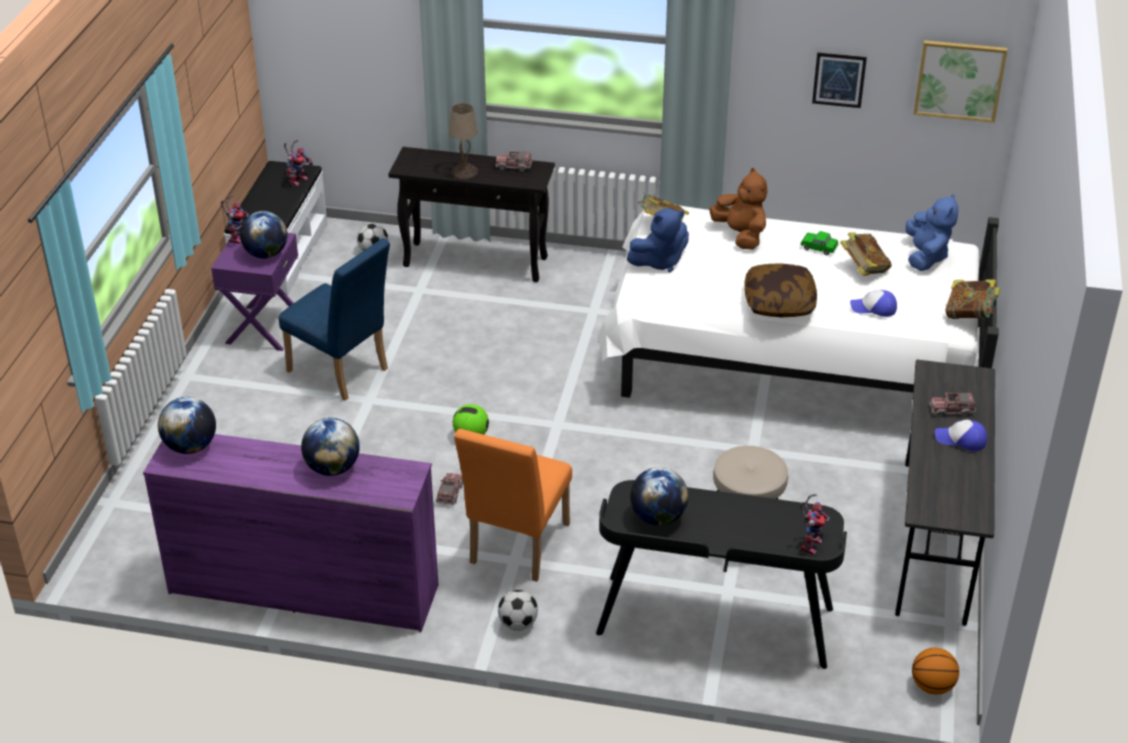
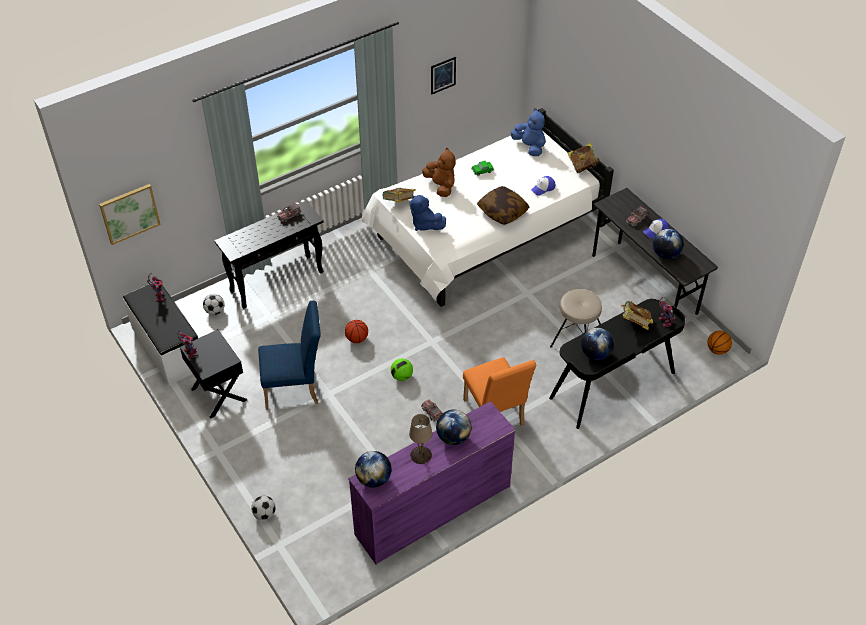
camera: 45 degrees left, 10 degrees up
purple nightstand [211,233,298,351] -> black nightstand [180,329,247,418]
globe [240,211,288,258] -> globe moved to [653,229,684,259]
beige table lamp [449,103,478,179] -> beige table lamp moved to [409,414,432,464]
football [498,590,538,631] -> football moved to [251,496,276,520]
blue plush toy [627,208,689,272] -> blue plush toy turned 120 degrees clockwise [410,194,446,231]
brown plush toy [709,168,767,250] -> brown plush toy turned 45 degrees clockwise [422,147,456,197]
book [840,232,892,276] -> book moved to [623,300,653,330]
picture [914,40,1007,123] -> picture moved to [99,184,161,245]
none -> basketball [345,320,368,343]

